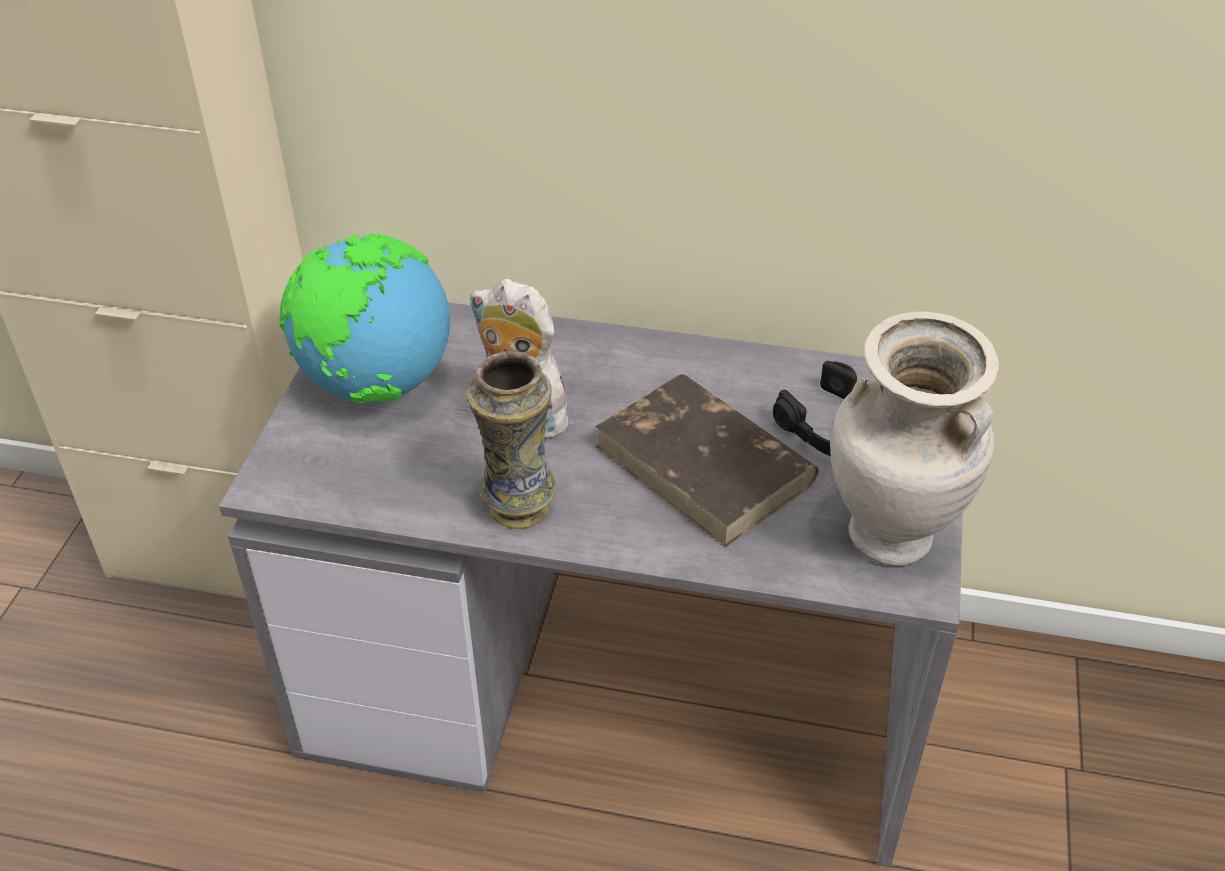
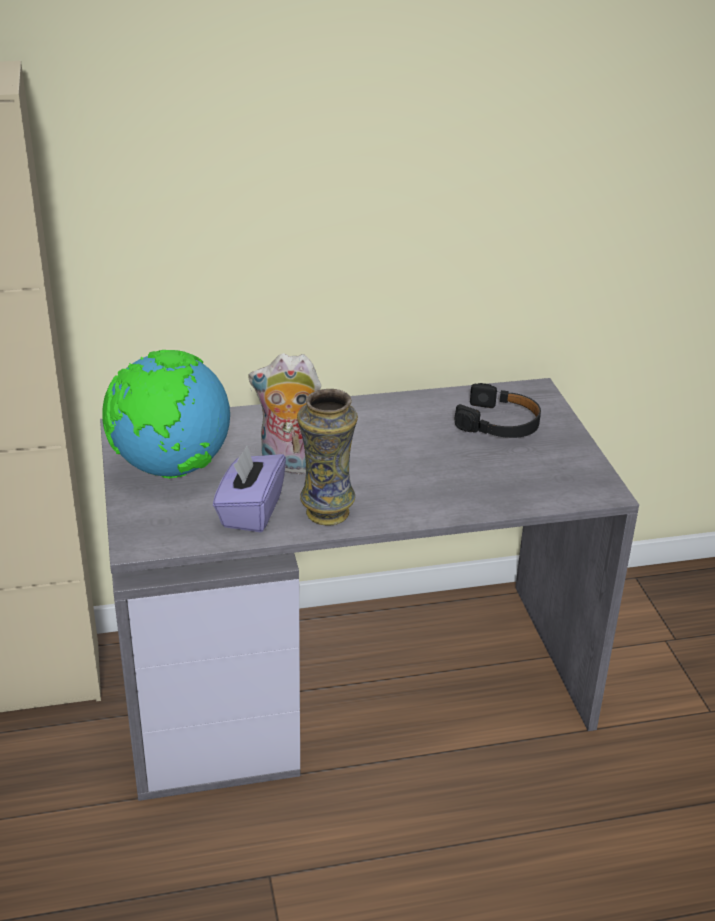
camera: 25 degrees left, 10 degrees down
brown book [595,374,818,548] -> none
beige vase [830,311,999,566] -> none
none -> purple tissue box [213,446,286,533]

